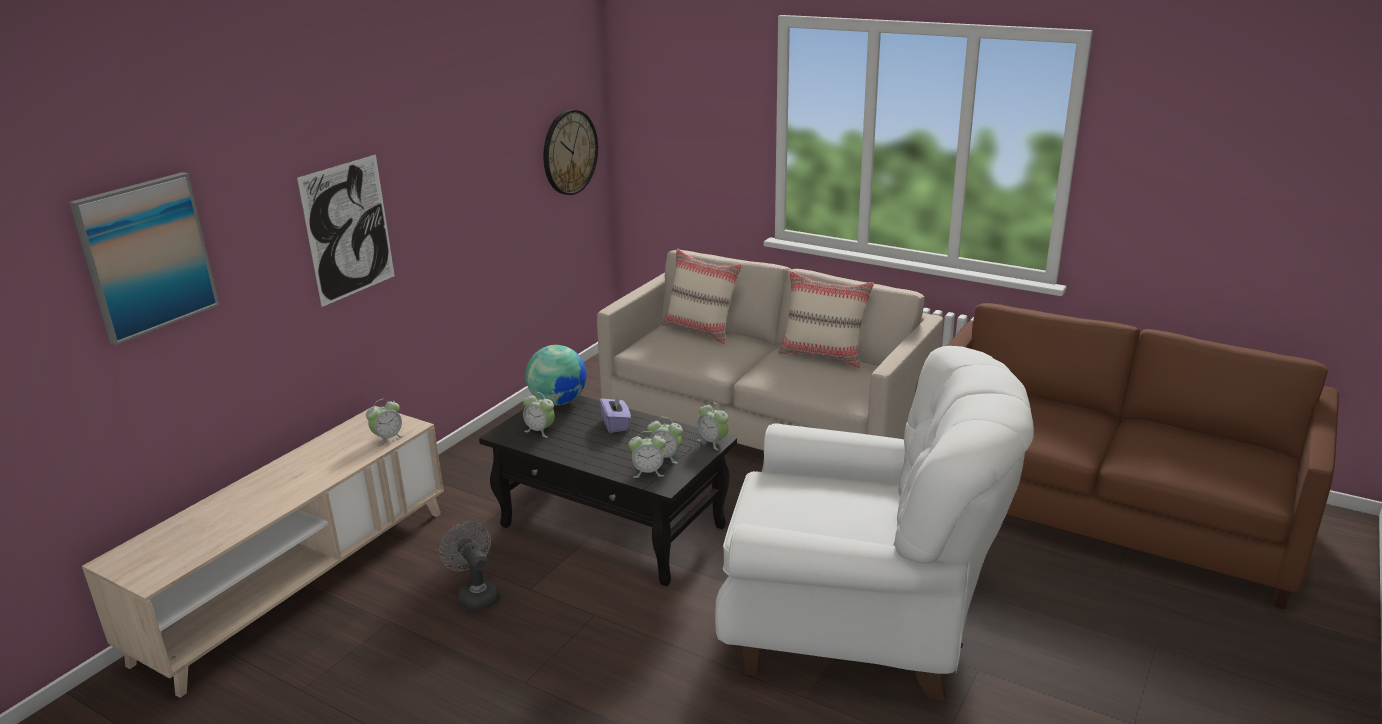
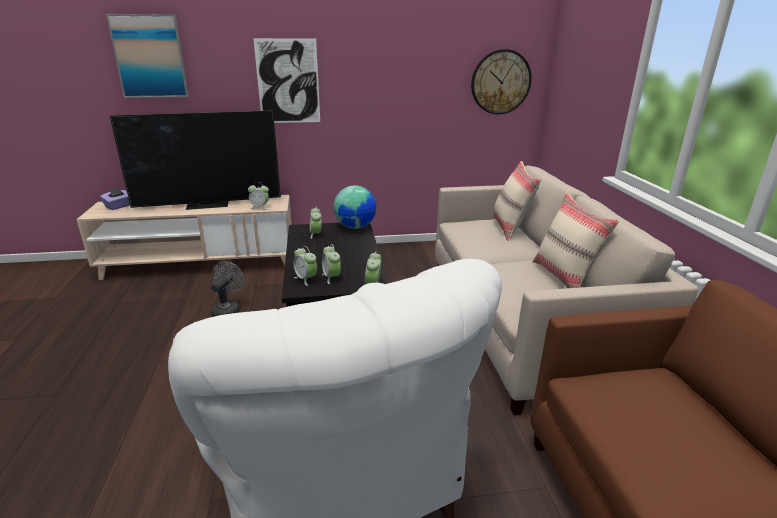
camera: 50 degrees right, 0 degrees up
purple tissue box [599,393,631,433] -> purple tissue box moved to [100,188,130,210]
none -> television [109,111,281,210]

